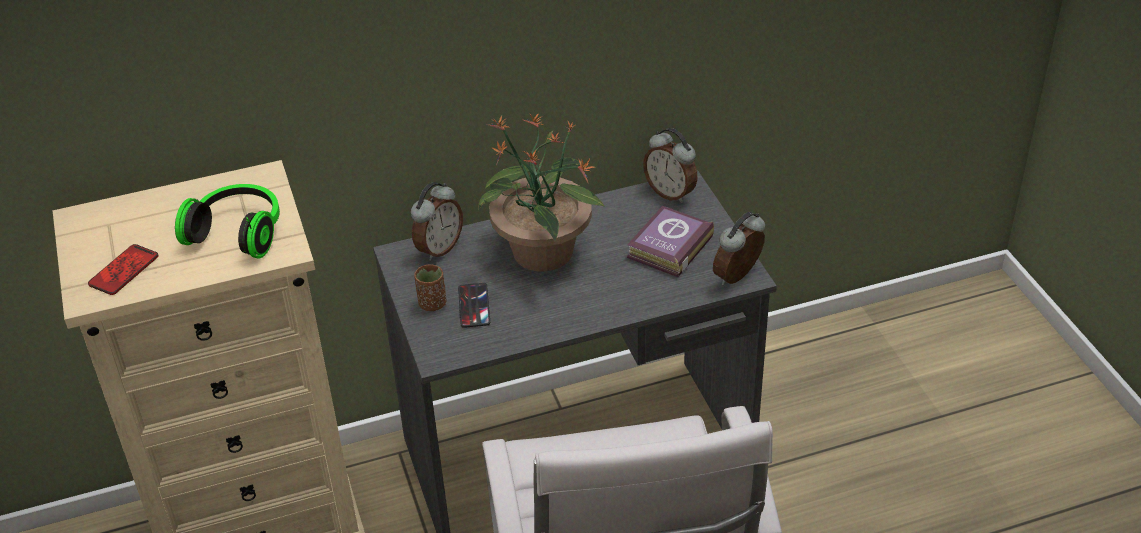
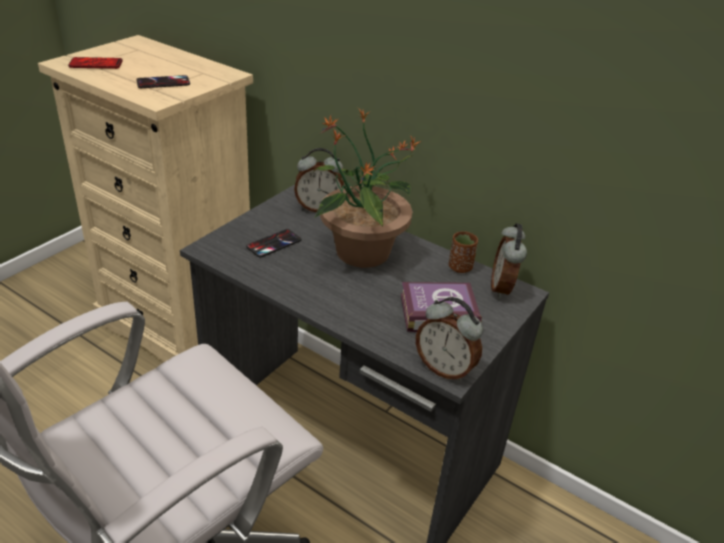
camera: 50 degrees right, 5 degrees down
headphones [175,184,280,258] -> phone [136,75,190,88]
brown cup [414,264,447,311] -> brown cup moved to [449,232,478,273]
alarm clock [713,212,765,285] -> alarm clock turned 150 degrees counterclockwise [416,297,483,382]

